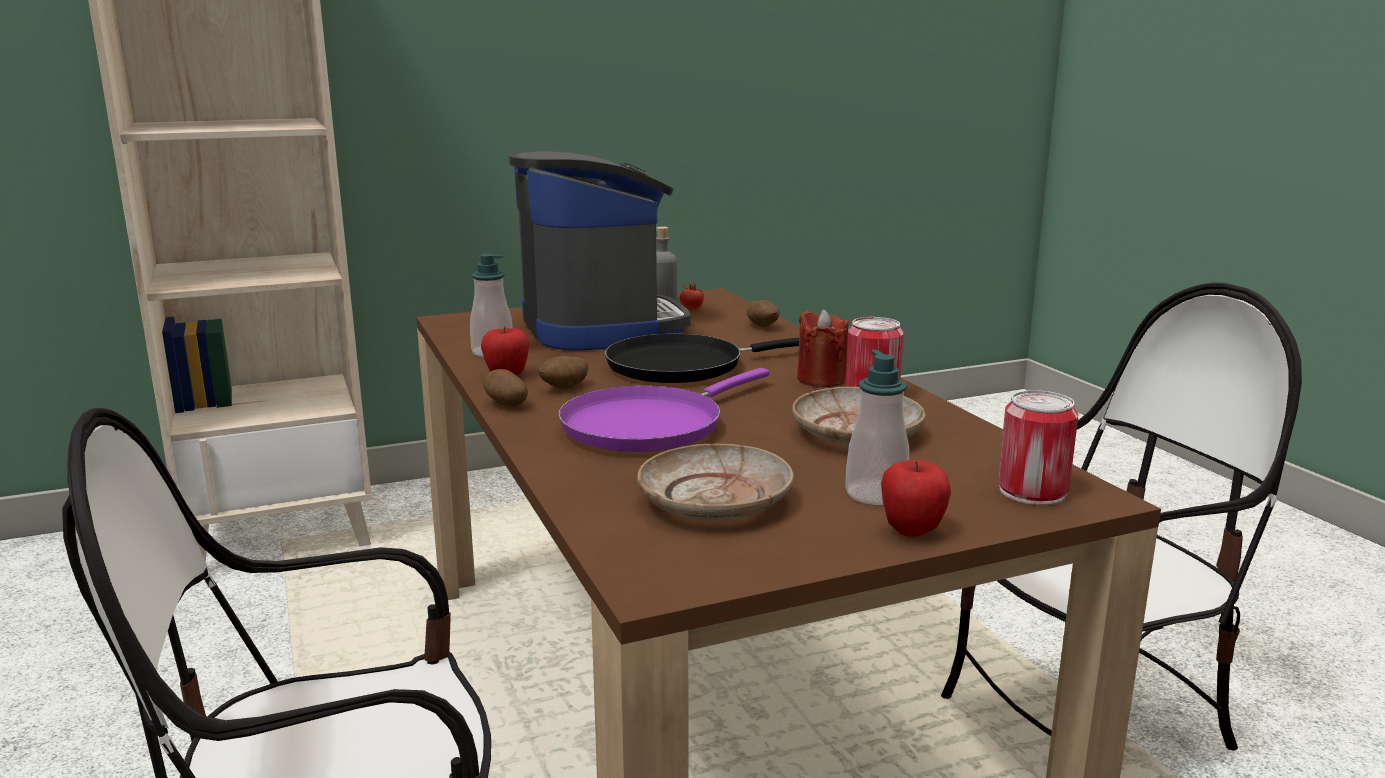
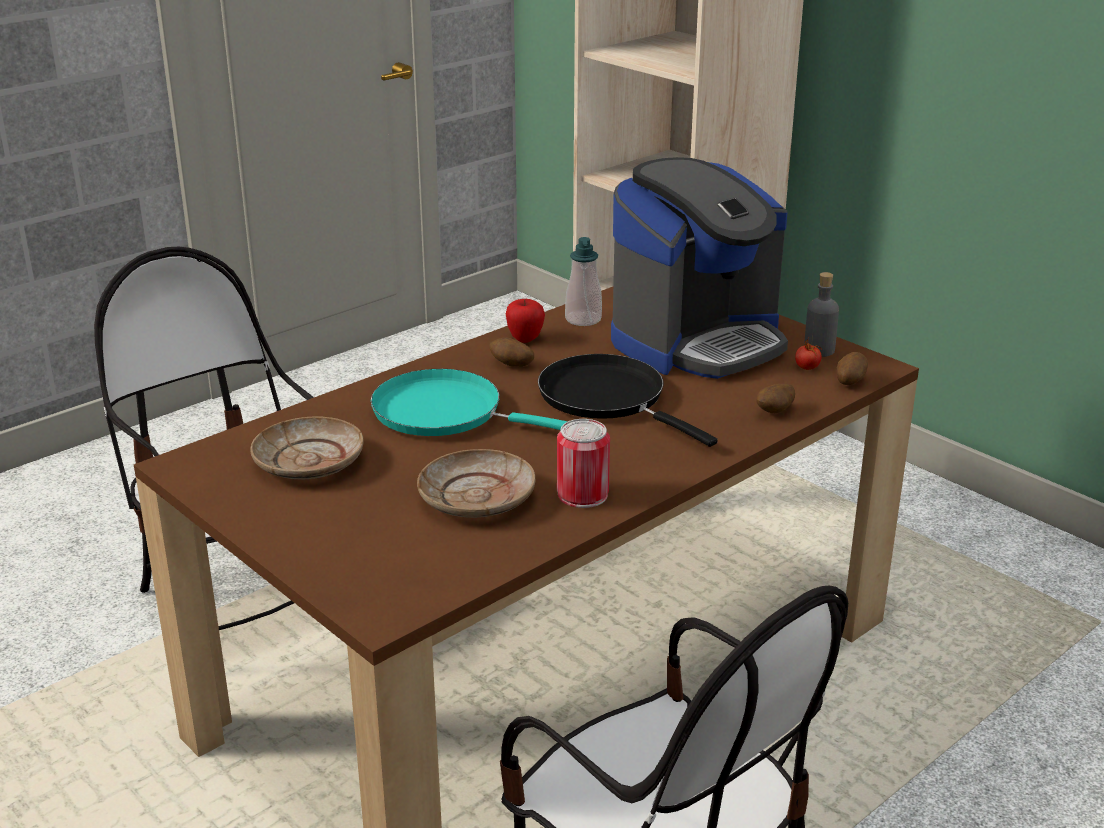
camera: 70 degrees right, 10 degrees up
potato [483,369,528,406] -> potato moved to [837,352,868,385]
purple frying pan [558,368,769,452] -> turquoise frying pan [371,369,568,436]
red candle [797,309,849,387] -> none
soap dispenser [845,350,909,505] -> none
apple [881,460,951,537] -> none
can [998,390,1079,505] -> none

